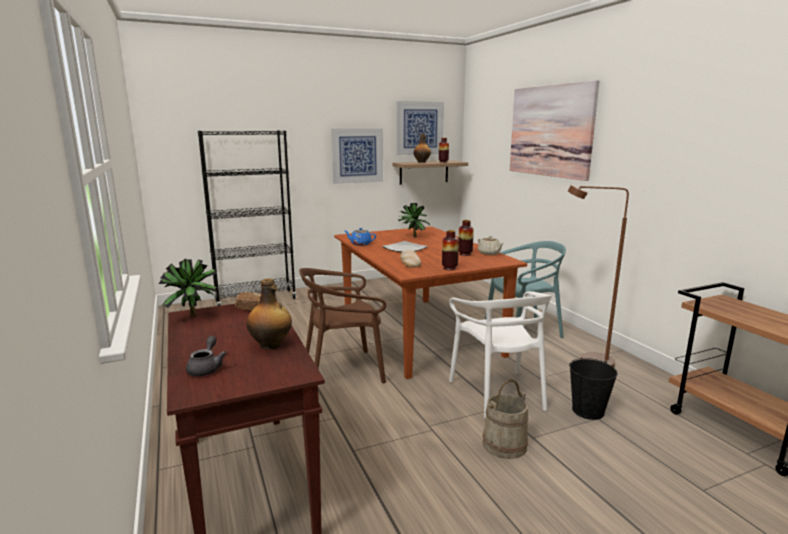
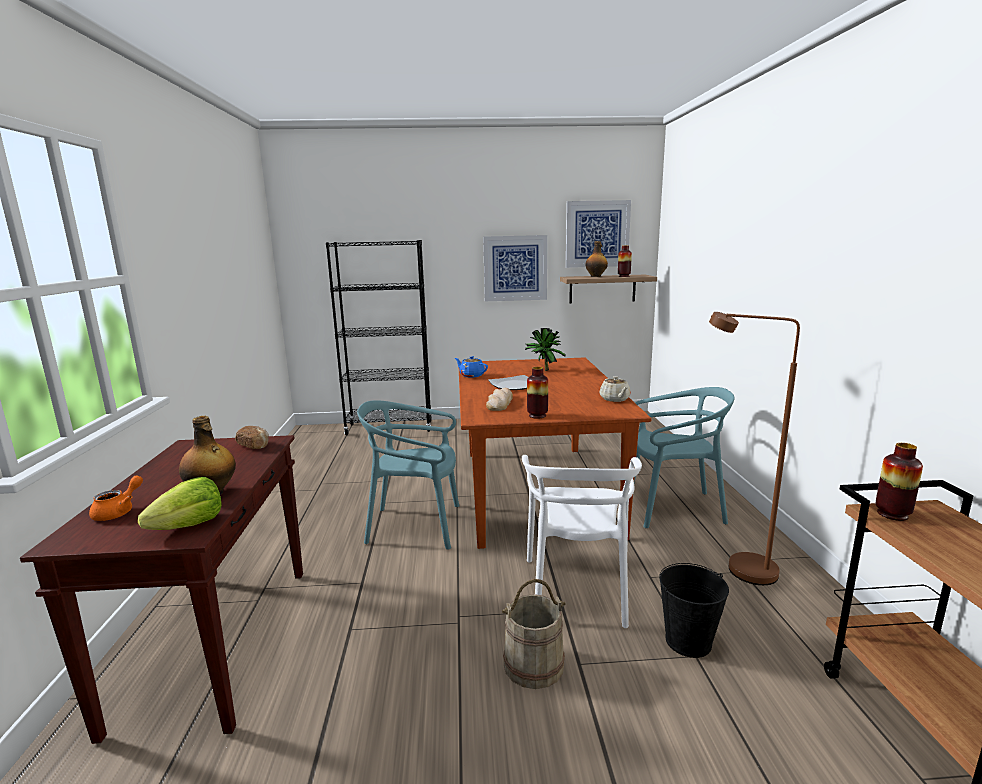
camera: 20 degrees right, 0 degrees up
potted plant [158,259,217,317] -> none
grey teapot [186,336,226,376] -> orange teapot [89,475,143,521]
brown chair [299,268,386,383] -> turquoise chair [357,400,459,550]
vase [458,220,474,256] -> vase moved to [875,443,923,521]
picture [510,80,599,181] -> none
none -> lettuce [138,477,222,530]

